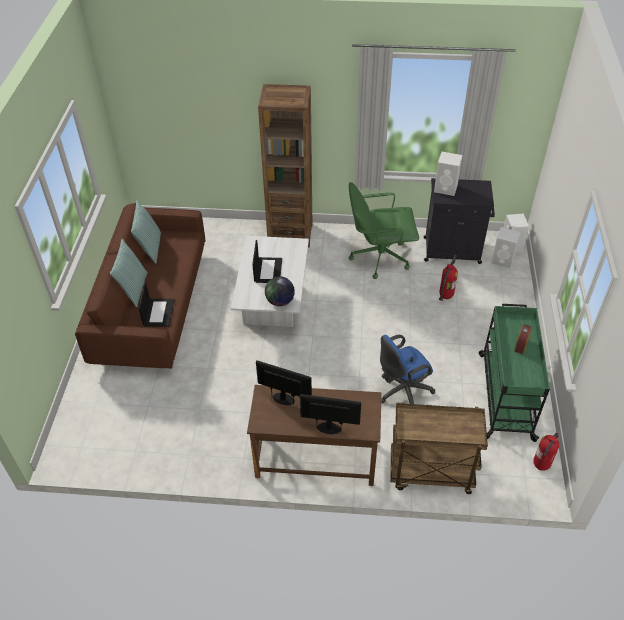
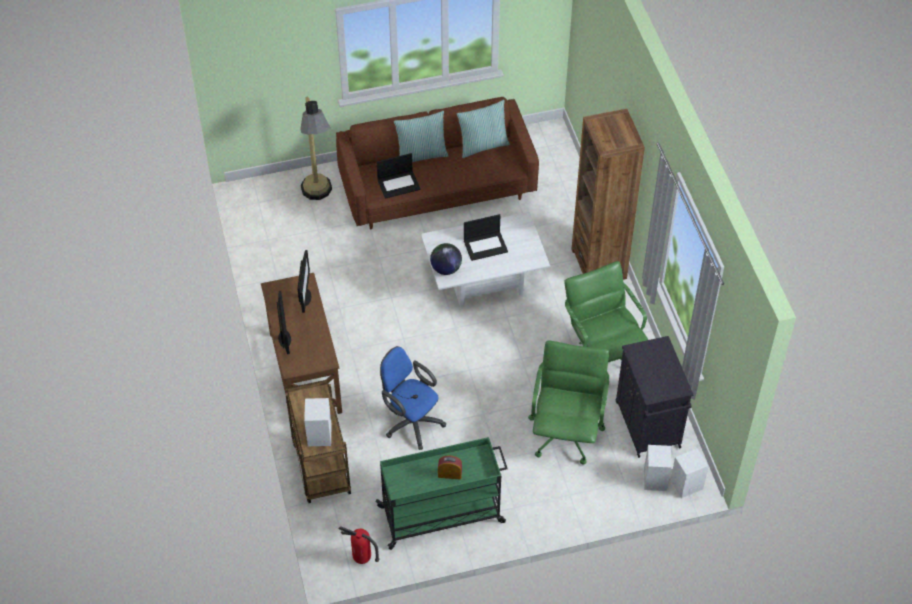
camera: 70 degrees right, 5 degrees up
white speaker [434,152,463,196] -> white speaker moved to [304,398,332,446]
fire extinguisher [439,255,458,301] -> green office chair [528,341,609,464]
none -> floor lamp [300,97,332,200]

